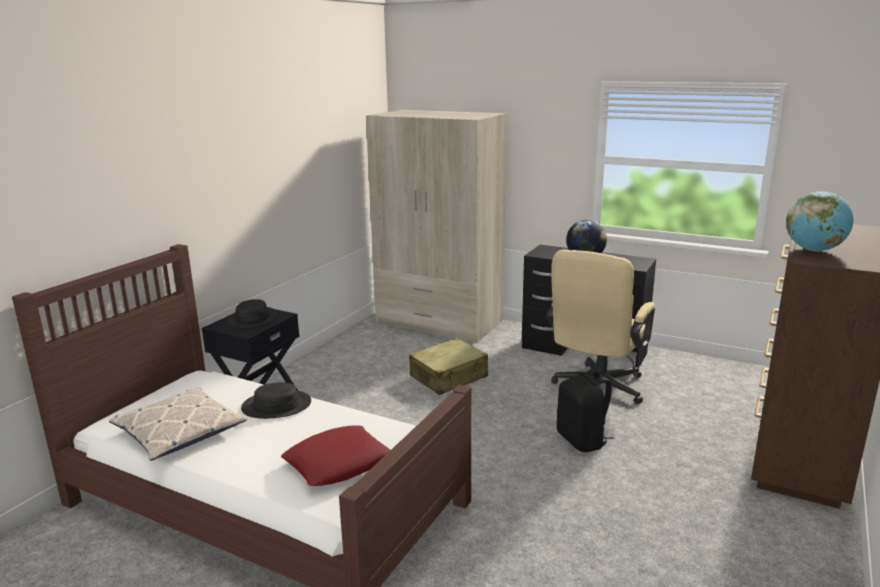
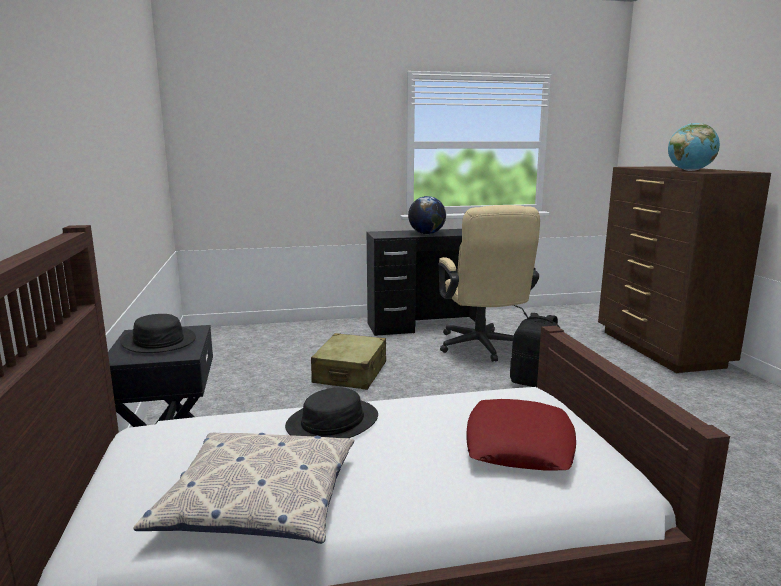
camera: 40 degrees left, 5 degrees down
beige wardrobe [366,110,507,343] -> none

